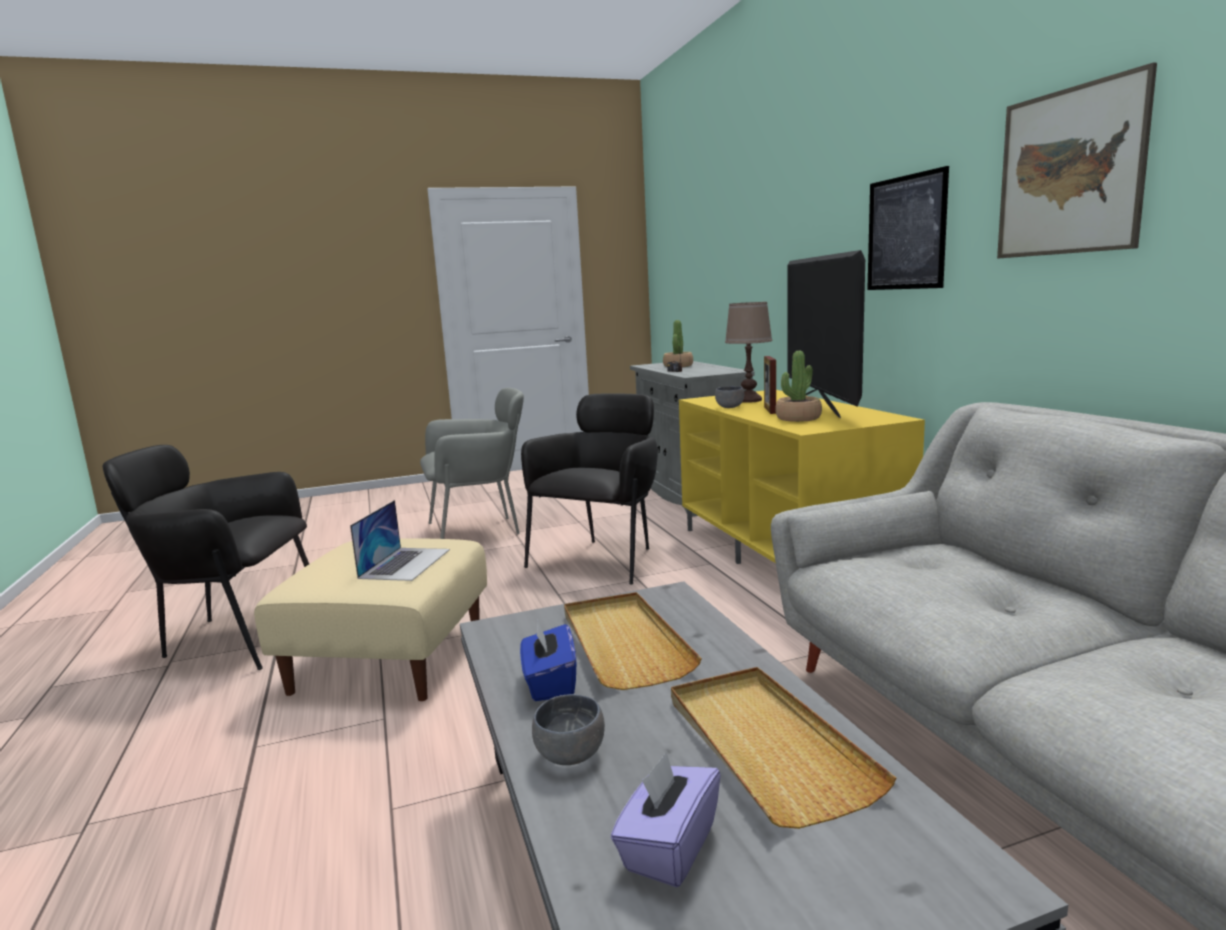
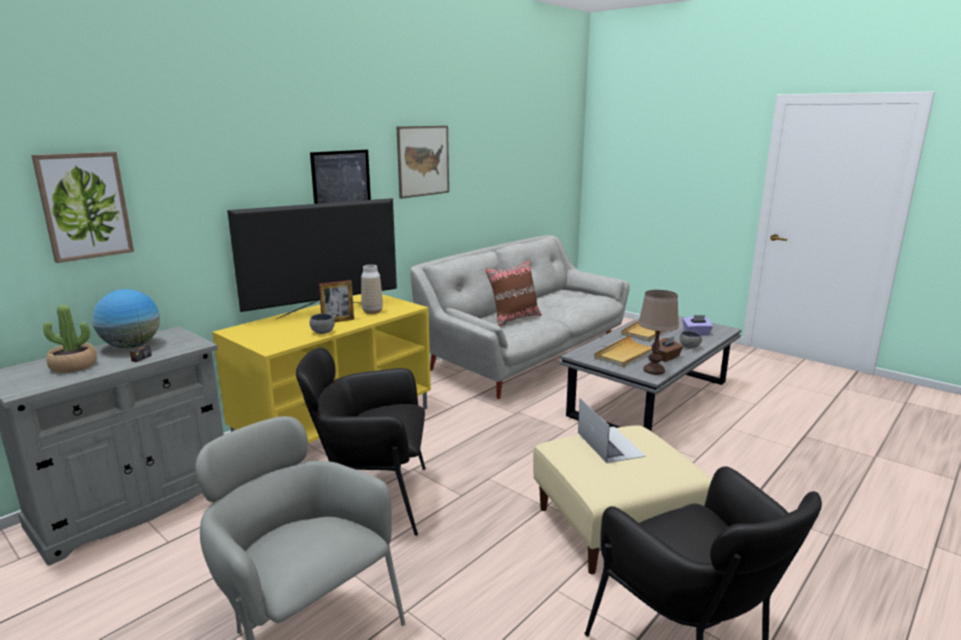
camera: 120 degrees left, 5 degrees up
laptop [350,500,450,581] -> laptop turned 90 degrees clockwise [578,398,646,463]
blue tissue box [520,619,576,701] -> brown tissue box [652,337,683,362]
brown table lamp [725,302,772,403] -> brown table lamp moved to [638,290,679,375]
potted plant [775,351,822,422] -> vase [361,265,383,314]
none -> picture [31,152,134,263]
none -> globe [92,289,160,348]
none -> brown pillow [485,260,542,327]

